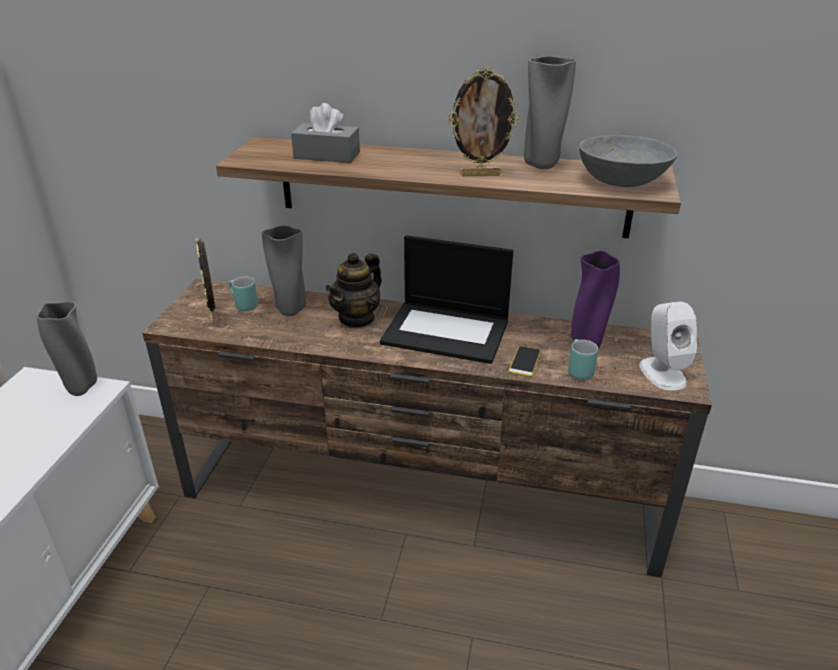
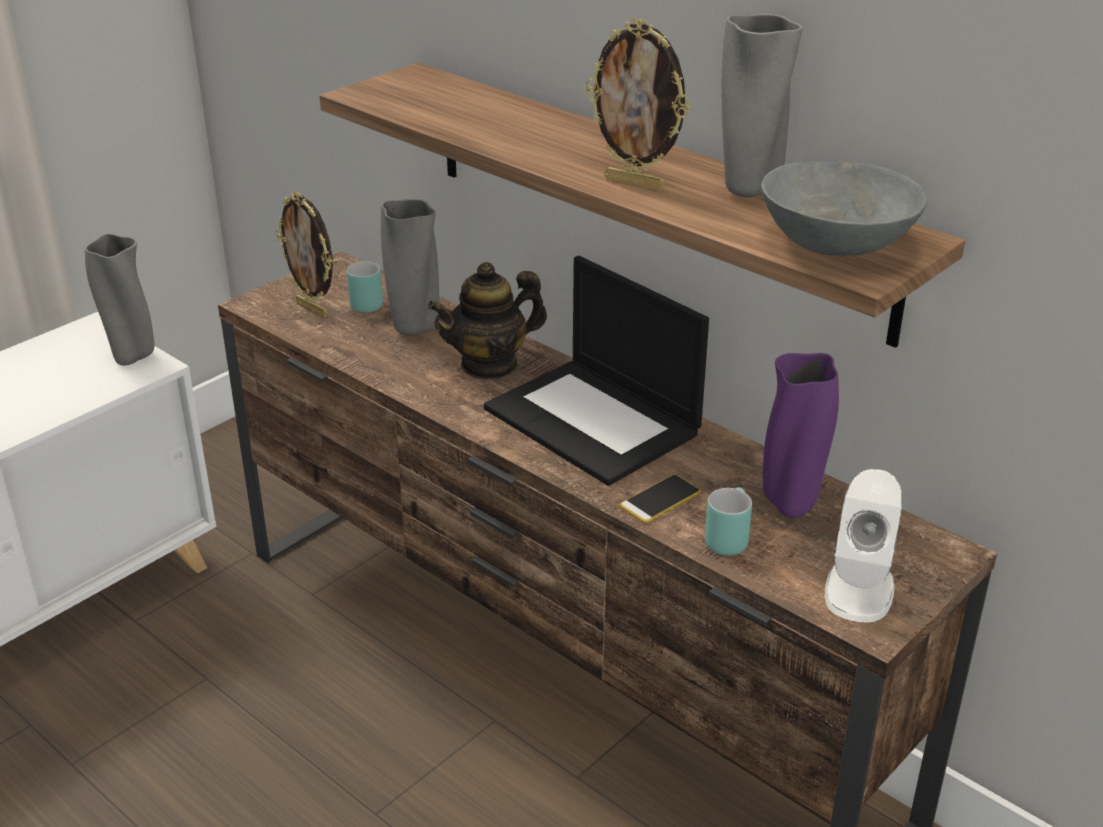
camera: 30 degrees right, 0 degrees up
picture frame [196,238,215,326] -> picture frame turned 60 degrees counterclockwise [276,192,333,318]
grey tissue box [291,103,360,163] -> none

